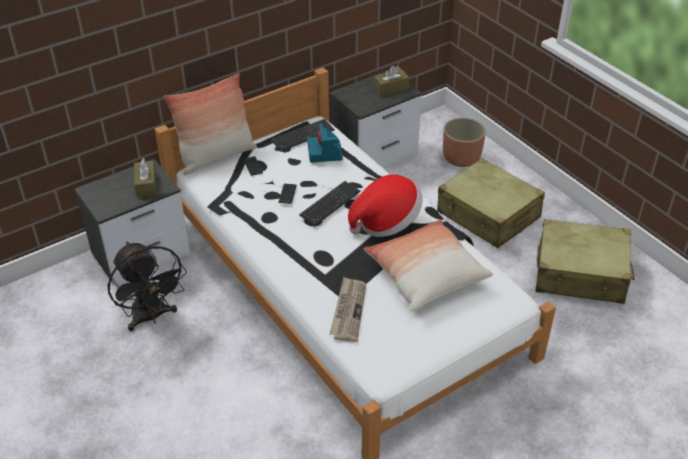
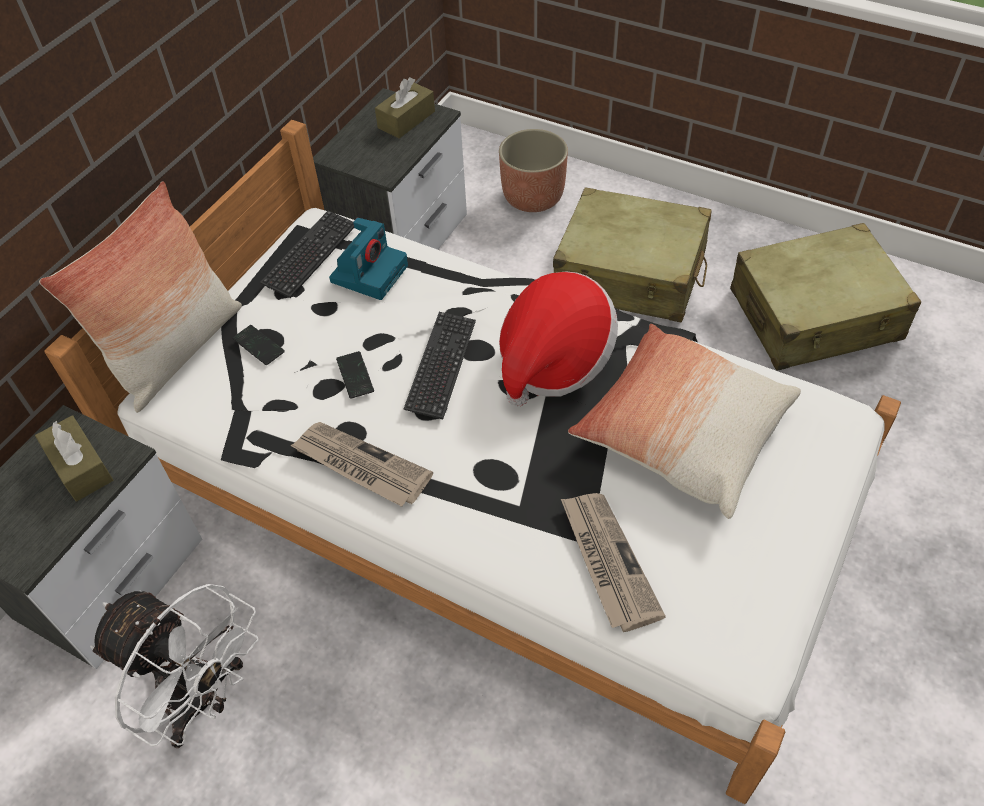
camera: 25 degrees left, 10 degrees up
black fan [107,241,187,331] -> white fan [90,584,259,748]
camera [307,123,343,163] -> camera turned 120 degrees counterclockwise [329,217,408,300]
none -> newspaper [290,422,433,507]

